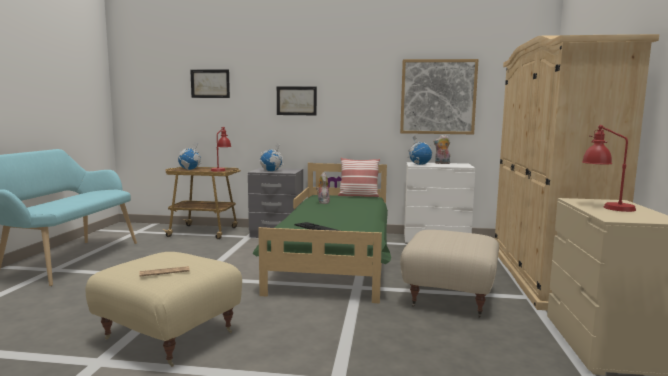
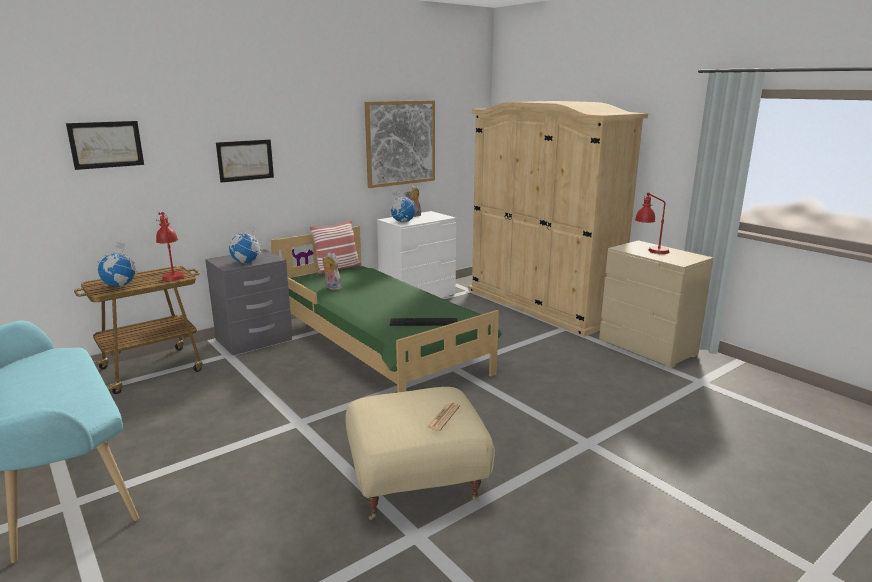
camera: 45 degrees left, 10 degrees up
beige ottoman [400,230,499,318] -> none

